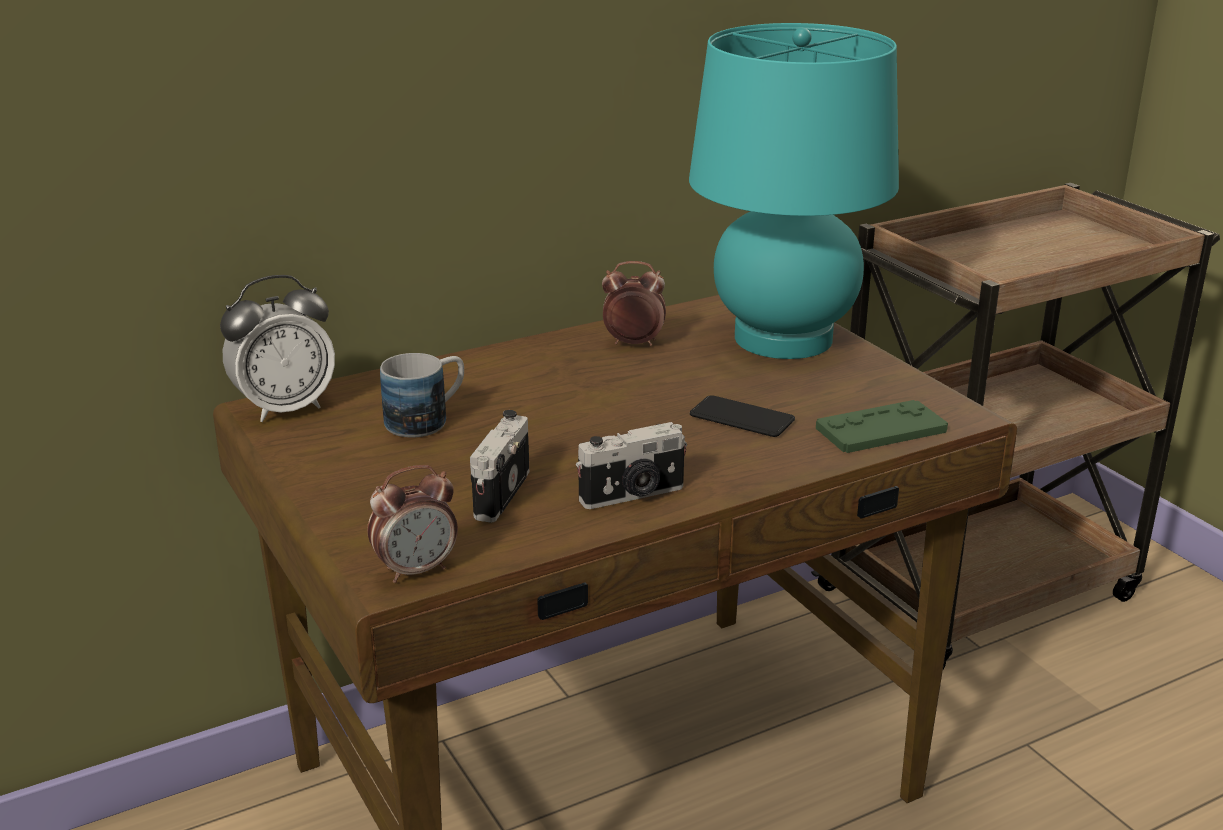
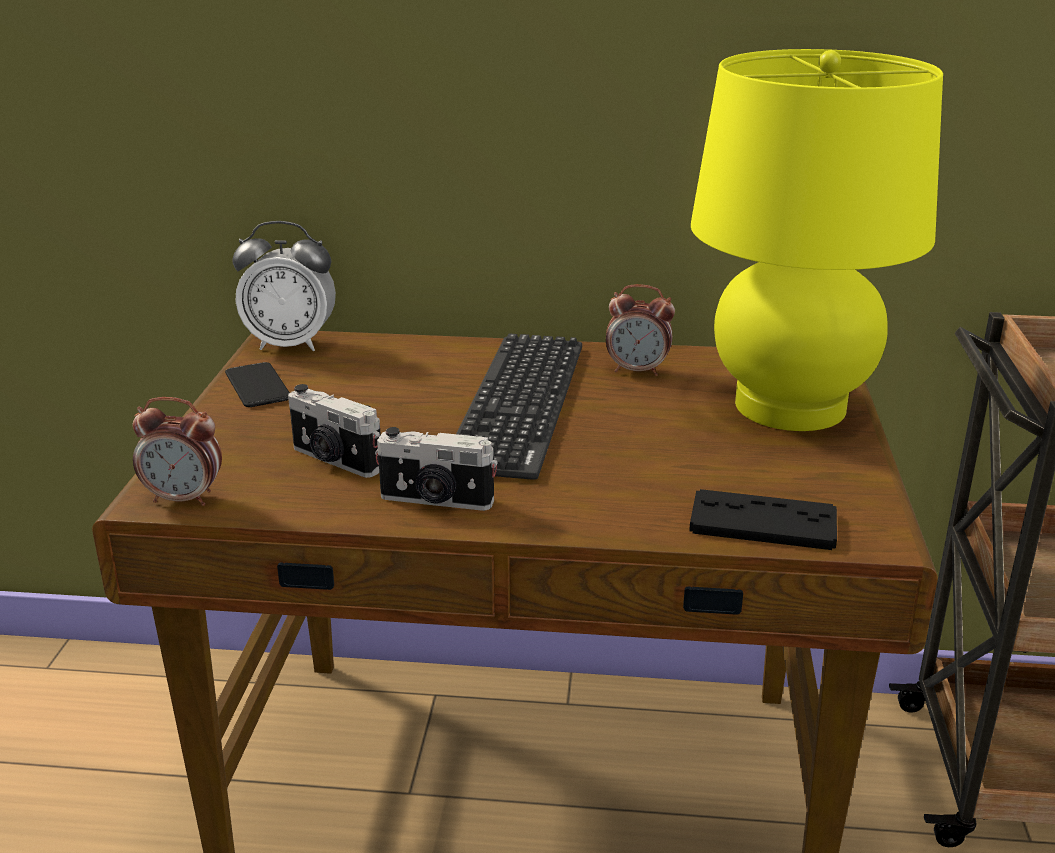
camera: 35 degrees right, 0 degrees up
mug [380,353,464,437] -> none
camera [470,410,529,522] -> camera turned 105 degrees counterclockwise [288,384,381,478]
alarm clock [602,261,666,346] -> alarm clock turned 150 degrees clockwise [606,284,675,376]
turquoise table lamp [689,23,899,359] -> yellow table lamp [691,49,943,431]
phone [690,395,795,437] -> phone moved to [225,362,290,407]
green game controller [816,400,948,453] -> black game controller [689,489,837,550]
none -> keyboard [456,333,582,480]

